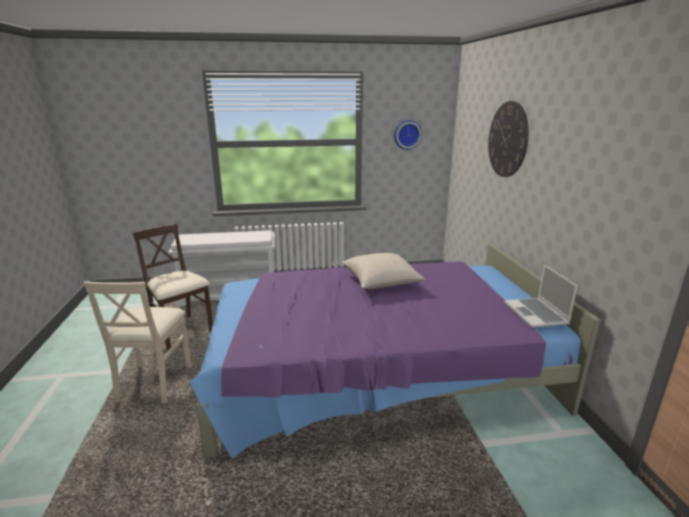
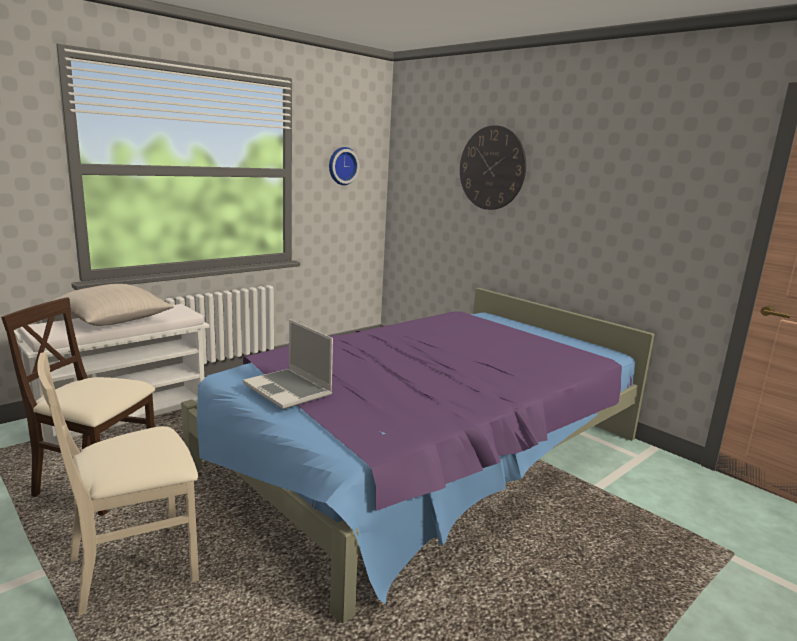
camera: 35 degrees left, 5 degrees down
beige chair [83,281,192,403] -> beige chair turned 90 degrees clockwise [37,352,199,616]
beige pillow [342,253,425,289] -> beige pillow moved to [52,284,174,326]
laptop [504,264,578,328] -> laptop moved to [243,319,333,409]

